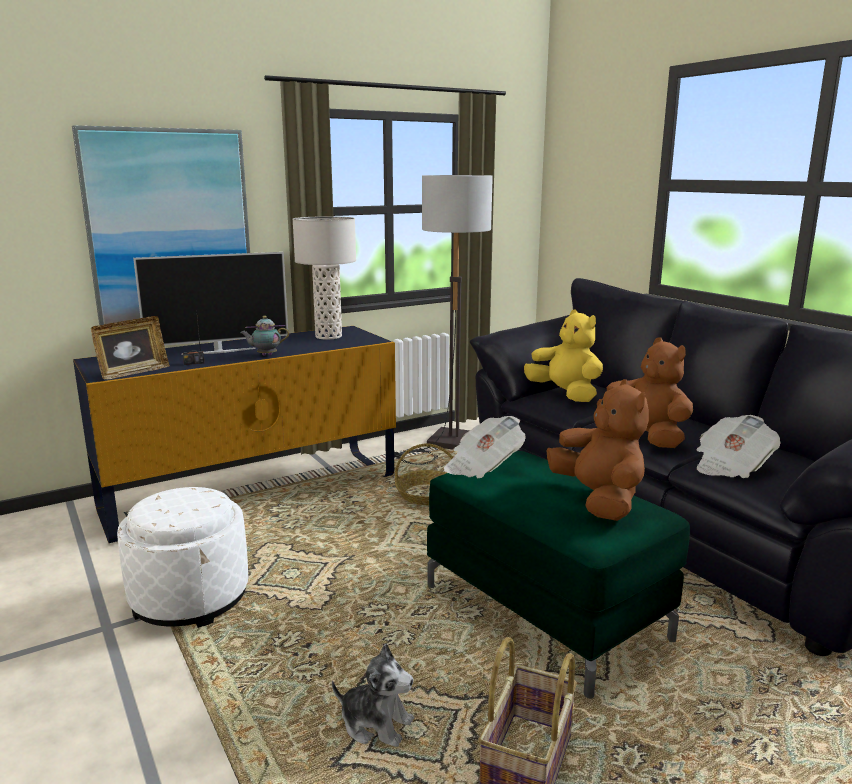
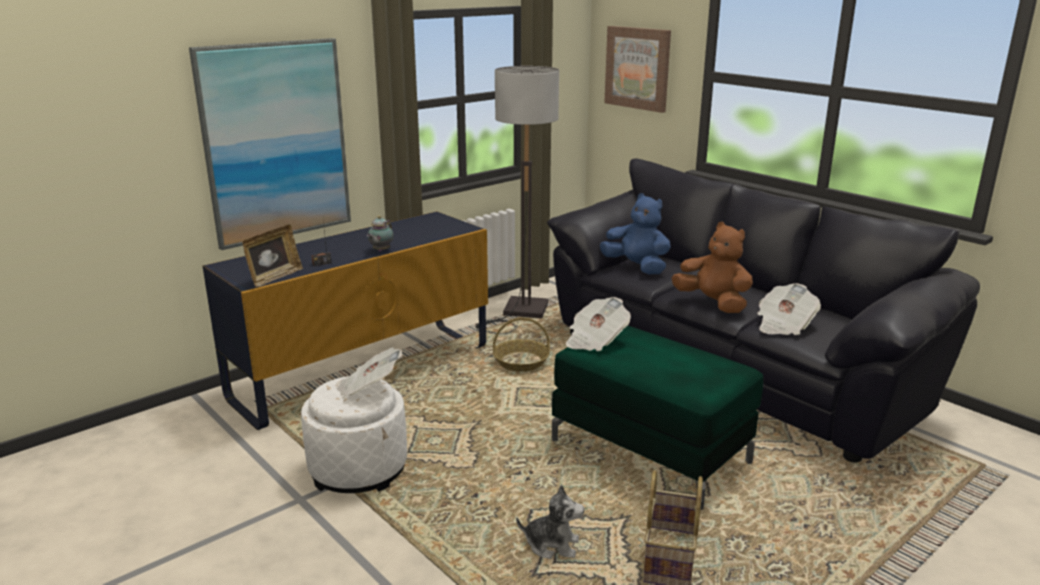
camera: 10 degrees left, 5 degrees up
television [133,252,288,355] -> none
teapot [240,316,289,356] -> teapot turned 45 degrees counterclockwise [367,216,394,252]
white table lamp [293,216,356,339] -> none
yellow plush toy [524,310,603,402] -> blue plush toy [600,193,670,274]
brown plush toy [546,379,649,521] -> none
none -> newspaper [335,347,402,399]
none -> picture [604,26,671,113]

